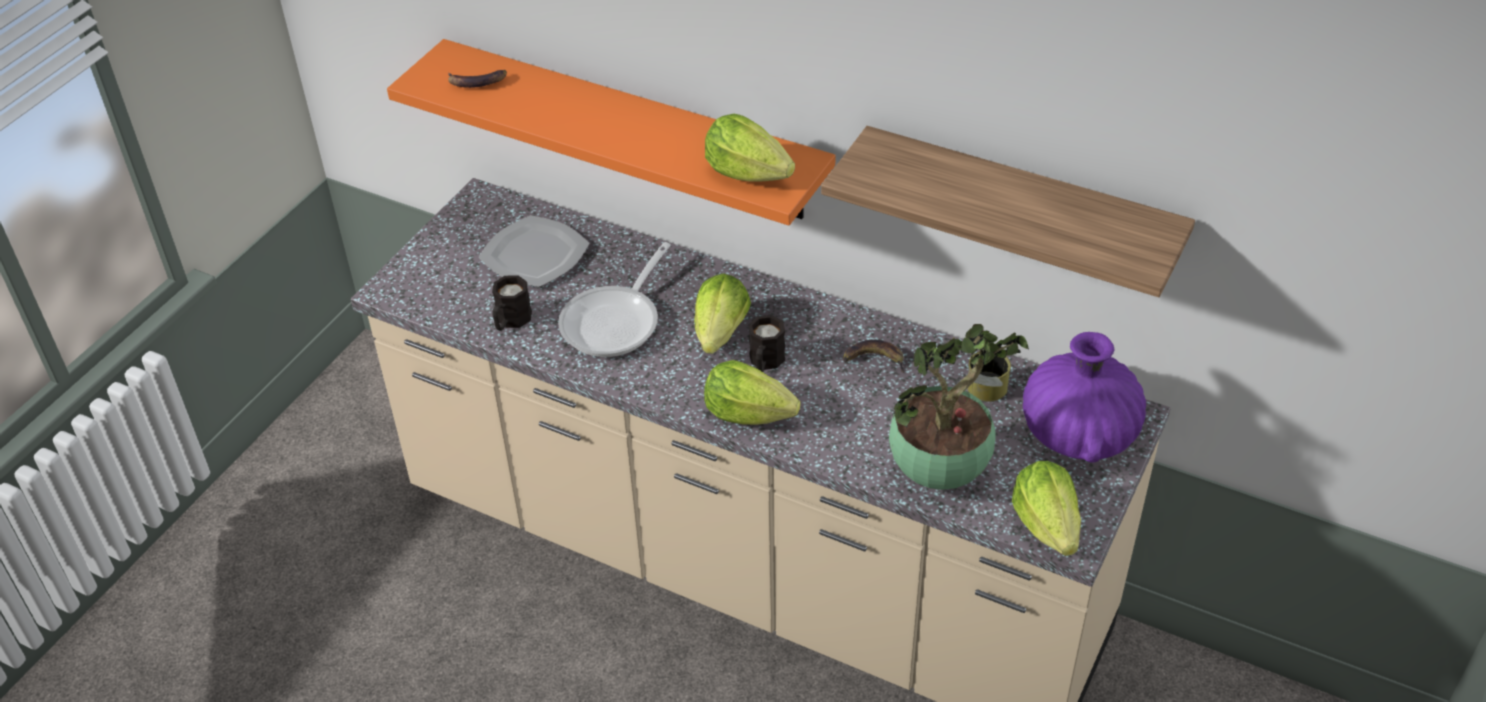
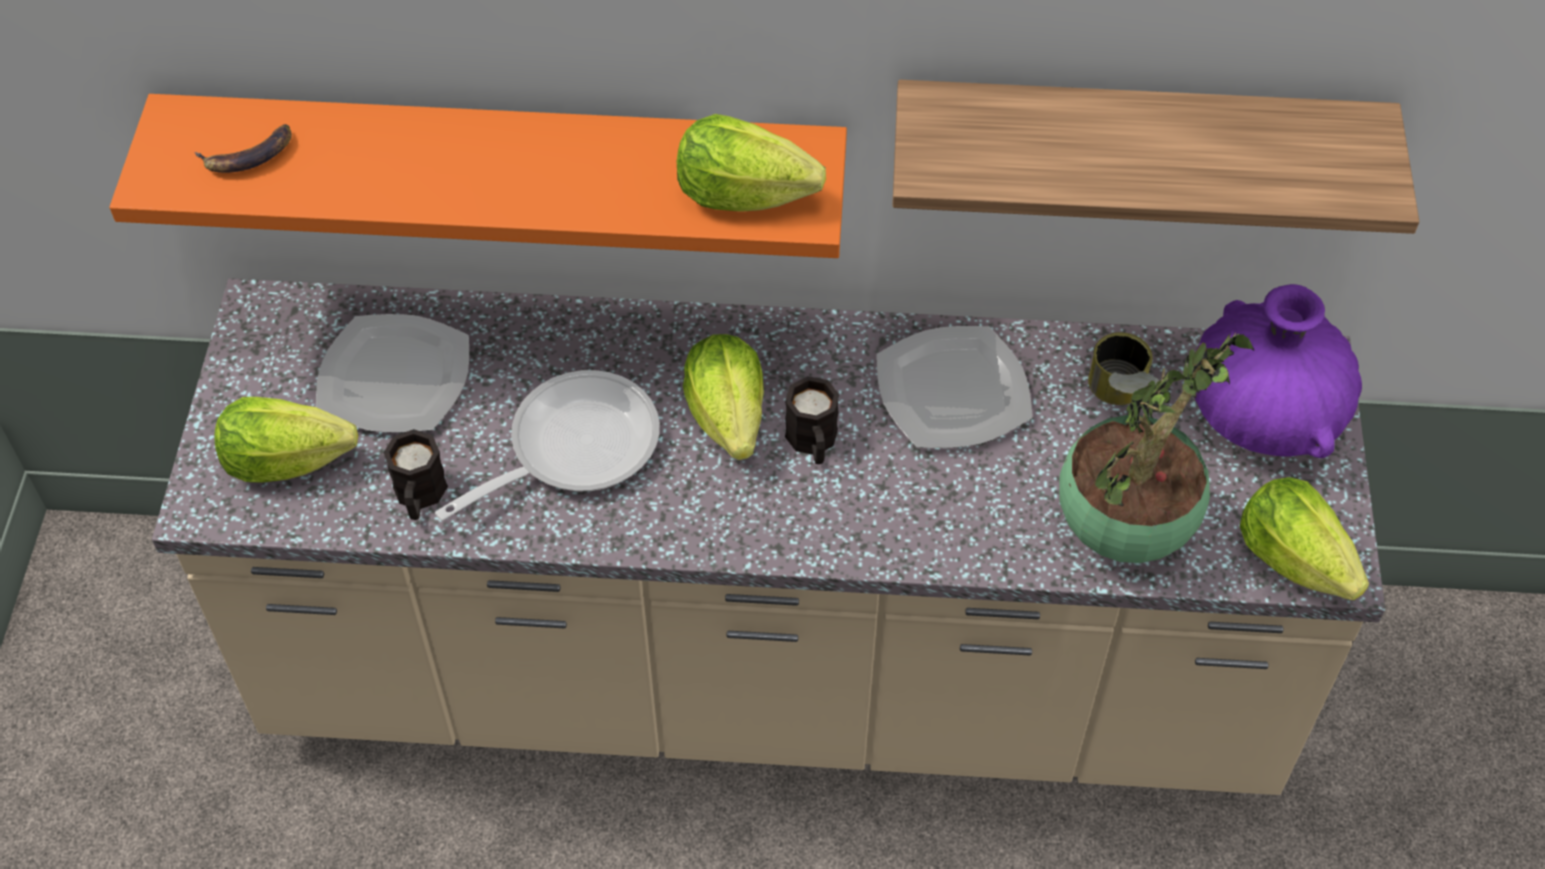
camera: 25 degrees left, 10 degrees up
frying pan [558,242,671,357] -> frying pan turned 135 degrees counterclockwise [435,370,660,521]
lettuce [704,360,801,425] -> lettuce moved to [215,397,358,483]
banana [843,340,904,373] -> plate [877,326,1032,448]

